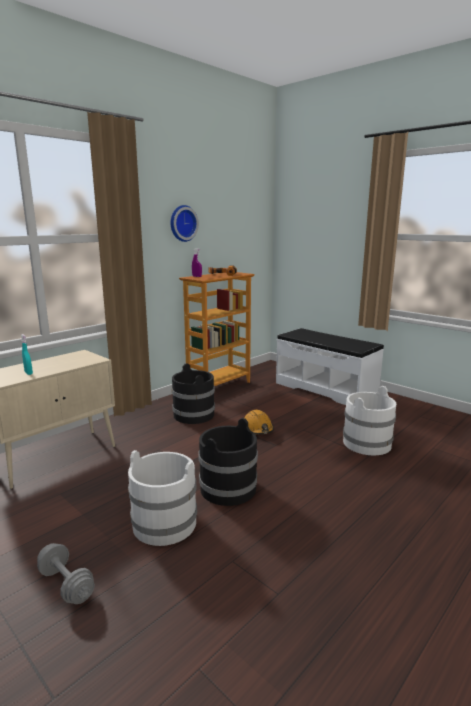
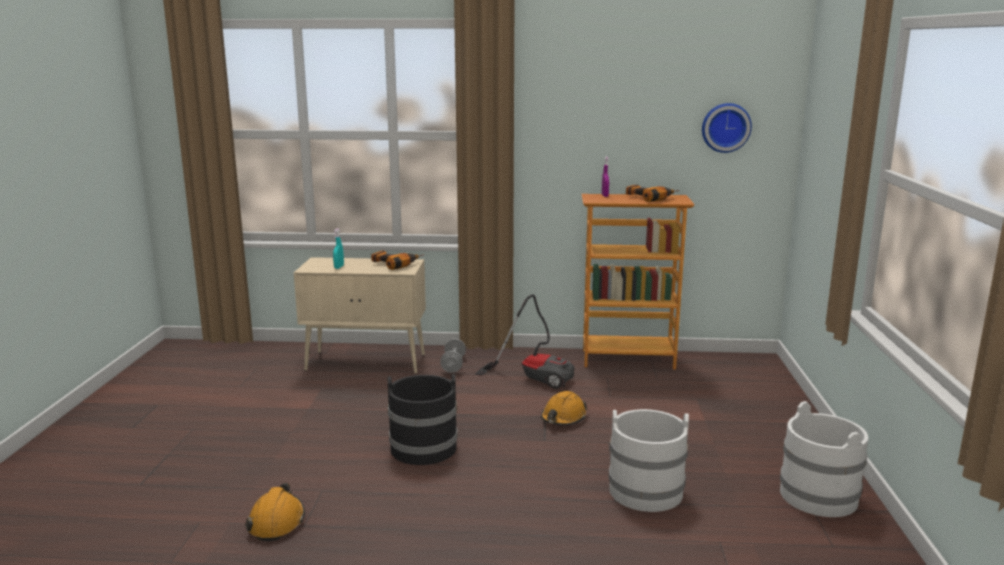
camera: 50 degrees right, 0 degrees up
grey dumbbell [37,543,95,604] -> grey dumbbell moved to [440,339,466,373]
white bucket [128,450,197,546] -> white bucket moved to [780,401,868,517]
wall clock [170,205,199,242] -> wall clock moved to [702,103,752,153]
black bucket [172,363,215,424] -> vacuum cleaner [475,294,575,389]
white bench [276,328,384,405] -> none
none -> orange hard hat [245,483,305,541]
none -> power drill [371,250,424,270]

